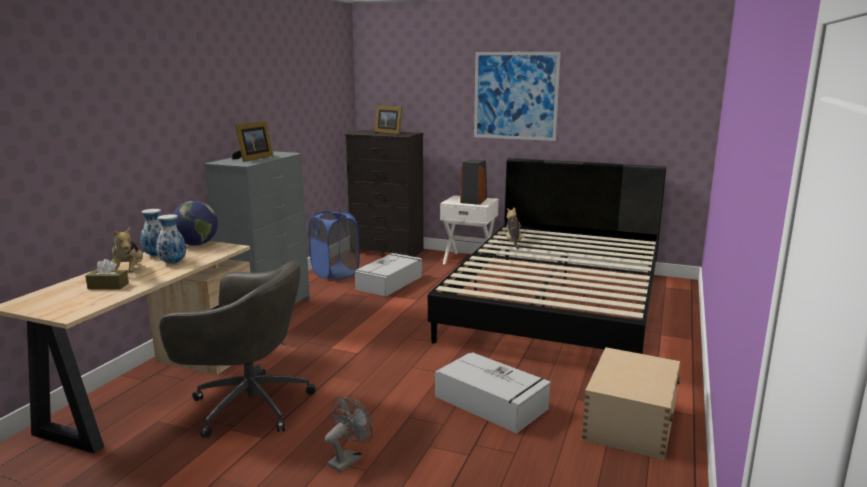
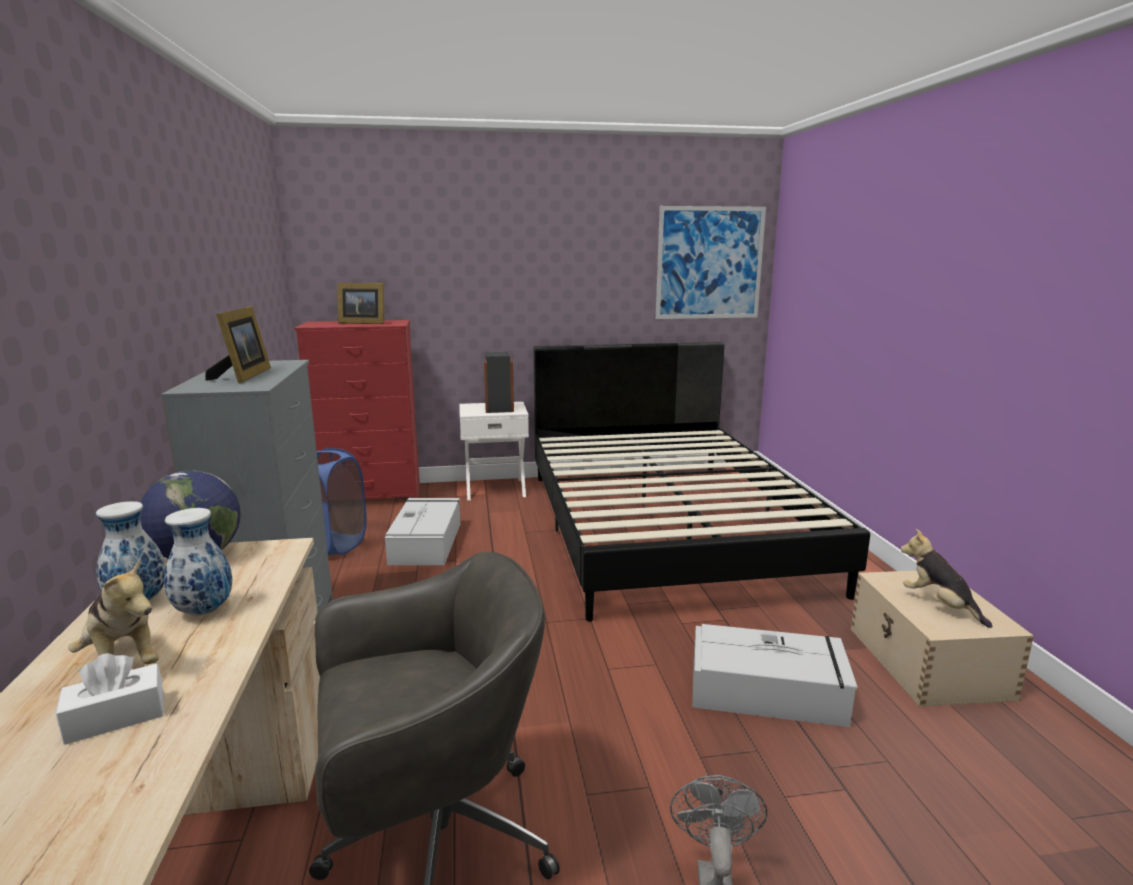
camera: 30 degrees left, 0 degrees up
brown tissue box [85,259,129,289] -> white tissue box [56,653,164,745]
black dresser [345,130,424,257] -> red dresser [295,320,420,499]
picture [474,52,561,141] -> picture moved to [656,206,766,319]
plush toy [506,208,525,249] -> plush toy moved to [901,529,992,628]

